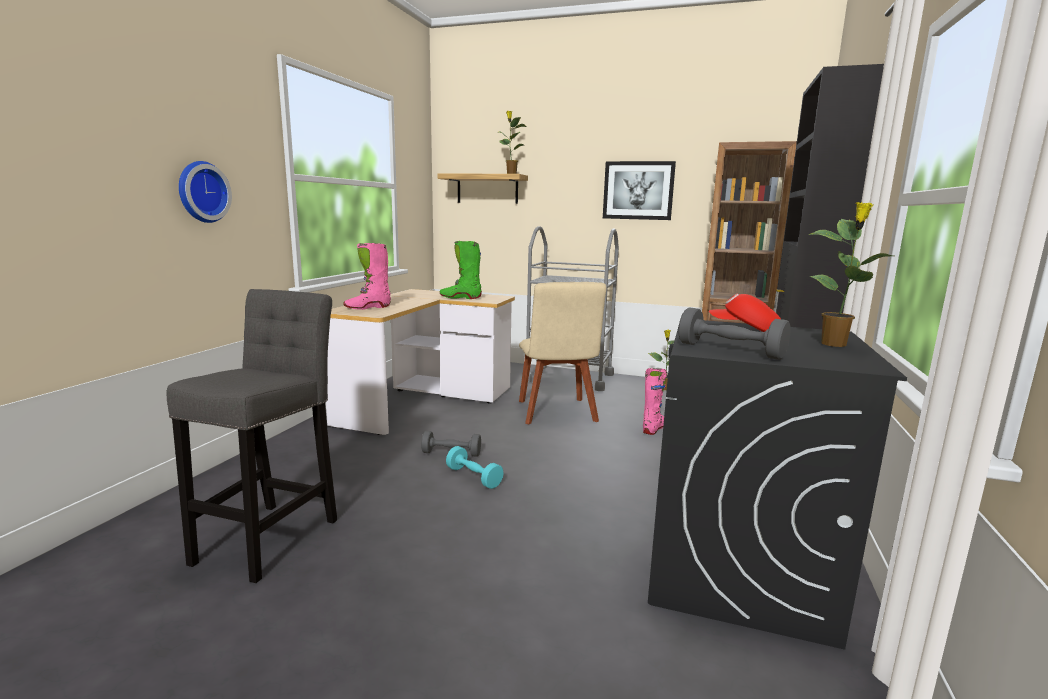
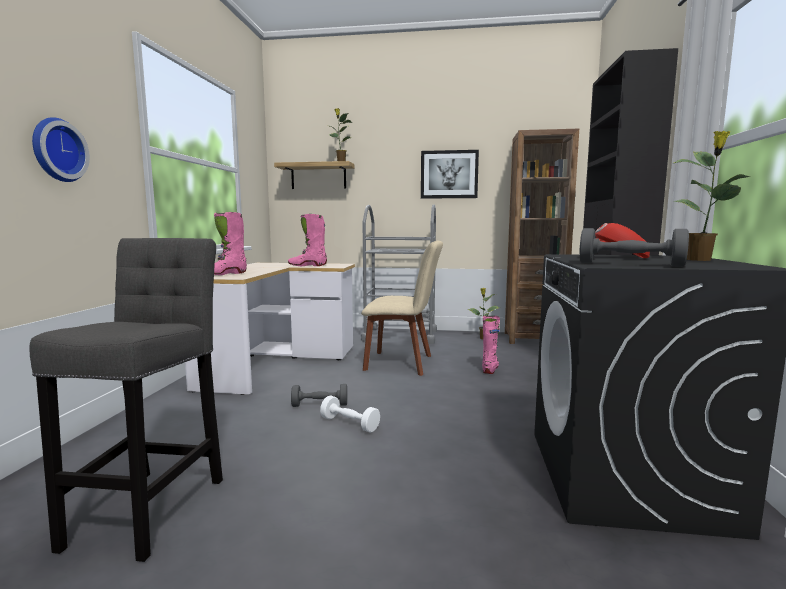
camera: 10 degrees left, 5 degrees down
green boot [440,241,482,299] -> pink boot [288,214,327,266]
turquoise dumbbell [446,446,504,489] -> white dumbbell [320,396,380,433]
beige chair [519,282,606,424] -> beige chair turned 60 degrees counterclockwise [361,241,443,376]

